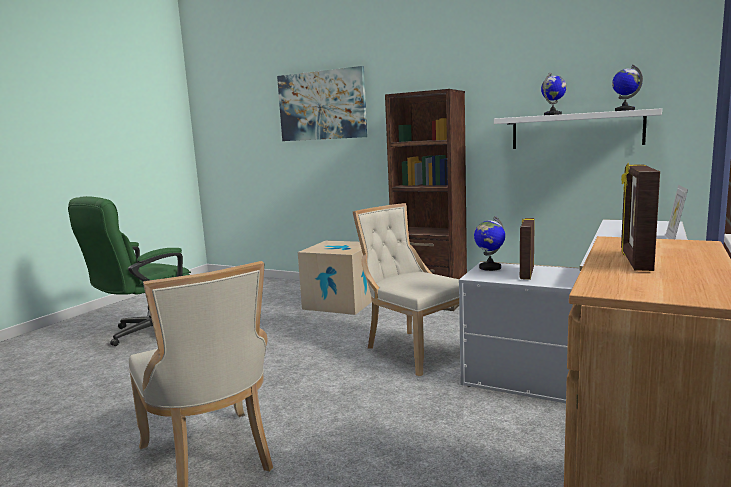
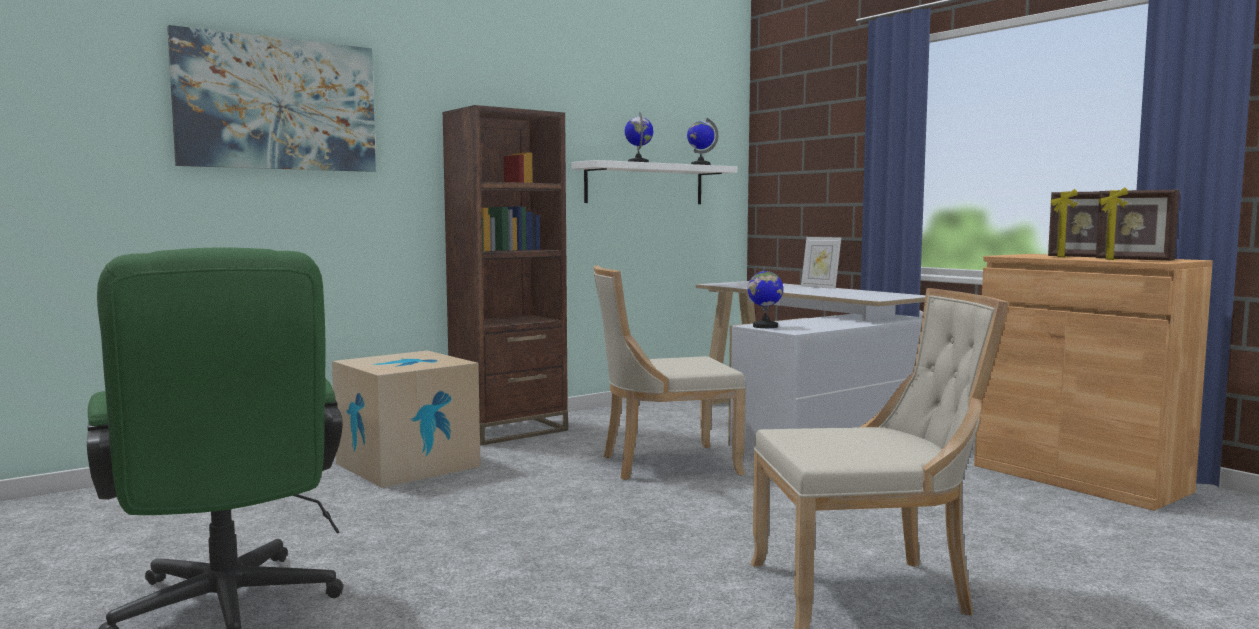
camera: 65 degrees left, 5 degrees down
picture frame [520,218,535,280] -> picture frame moved to [1096,188,1180,261]

